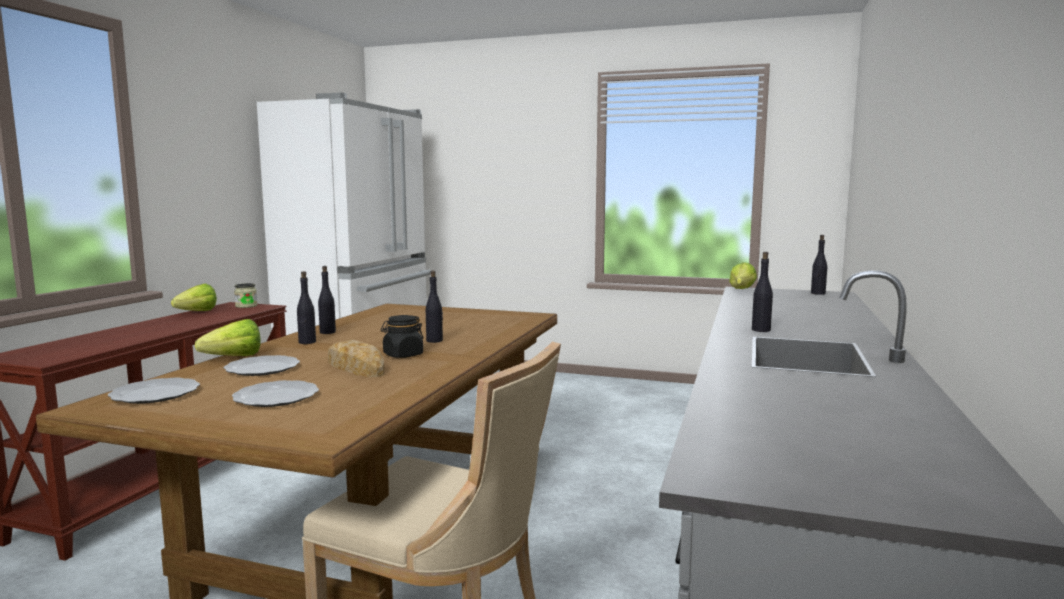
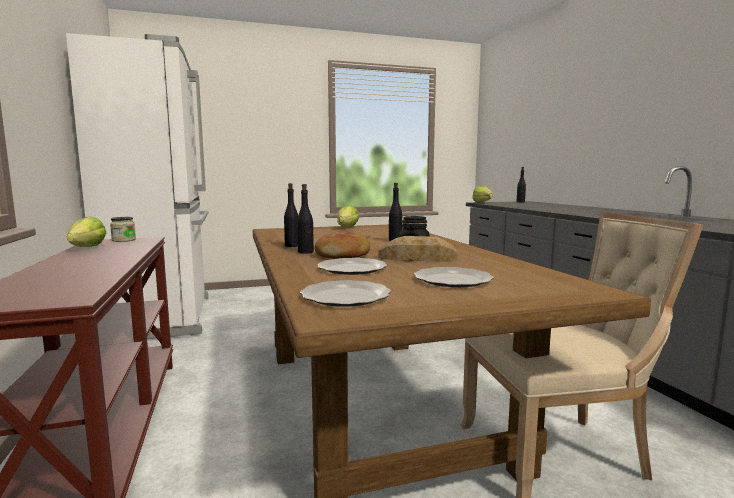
camera: 35 degrees left, 0 degrees up
lettuce [195,319,261,356] -> lettuce moved to [337,205,359,227]
black bottle [752,252,773,332] -> none
none -> bread [315,232,370,259]

